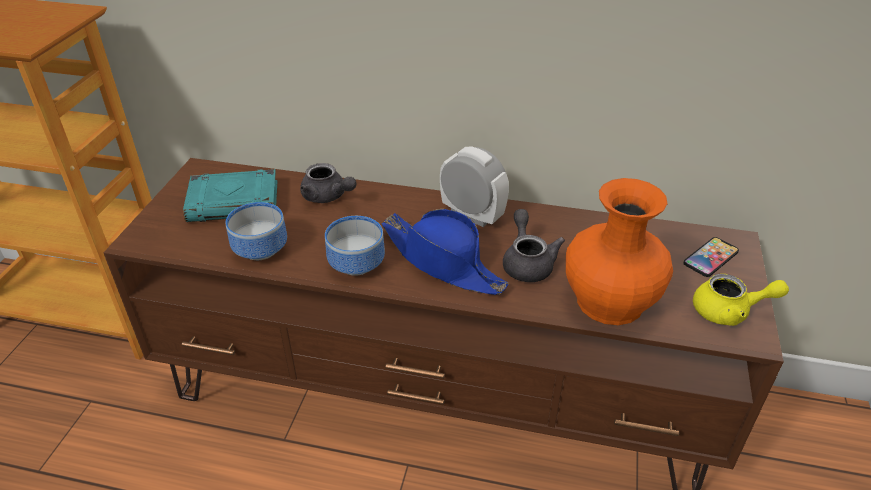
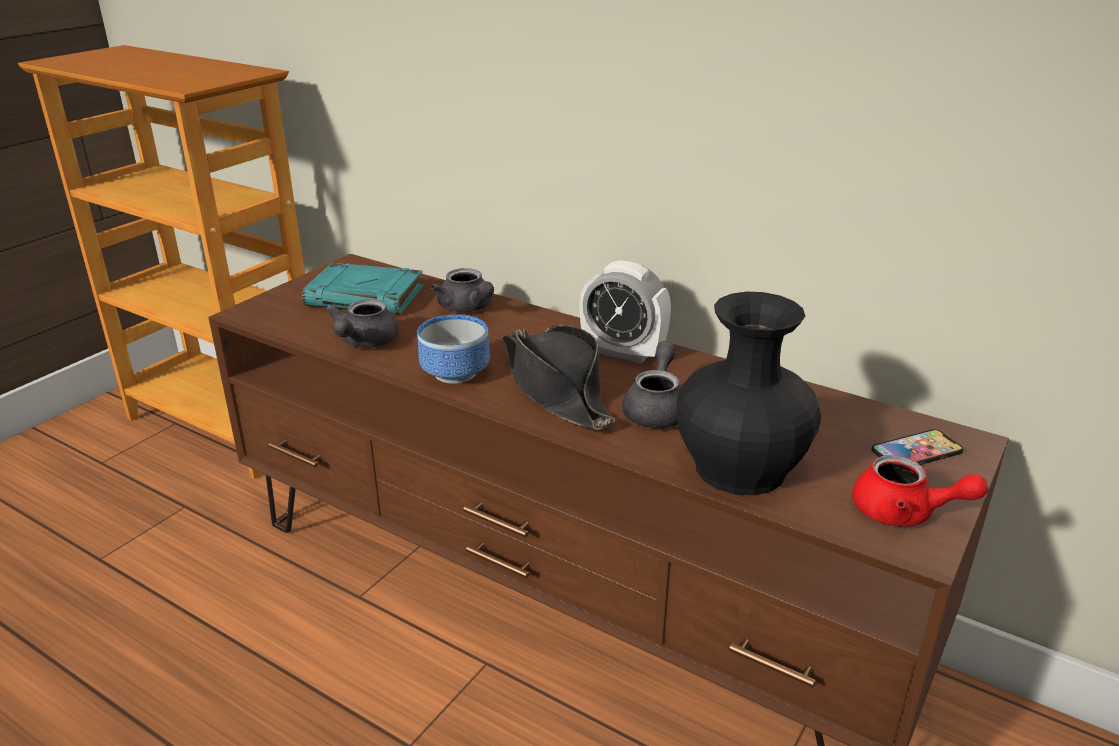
camera: 20 degrees right, 10 degrees down
bowl [225,202,287,260] -> grey teapot [325,299,399,348]
blue hat [382,209,508,295] -> black hat [503,325,615,430]
alarm clock [440,146,509,227] -> alarm clock turned 150 degrees clockwise [580,260,671,364]
orange vase [566,178,673,325] -> black vase [677,292,821,495]
yellow teapot [693,274,789,326] -> red teapot [852,455,988,526]

